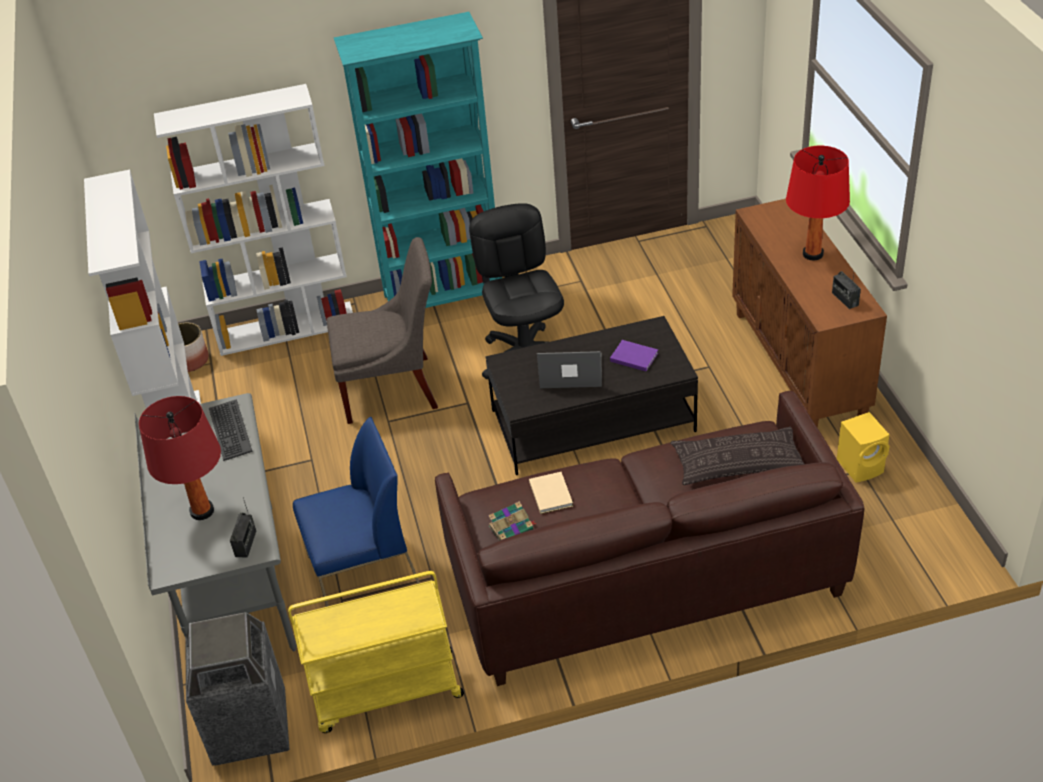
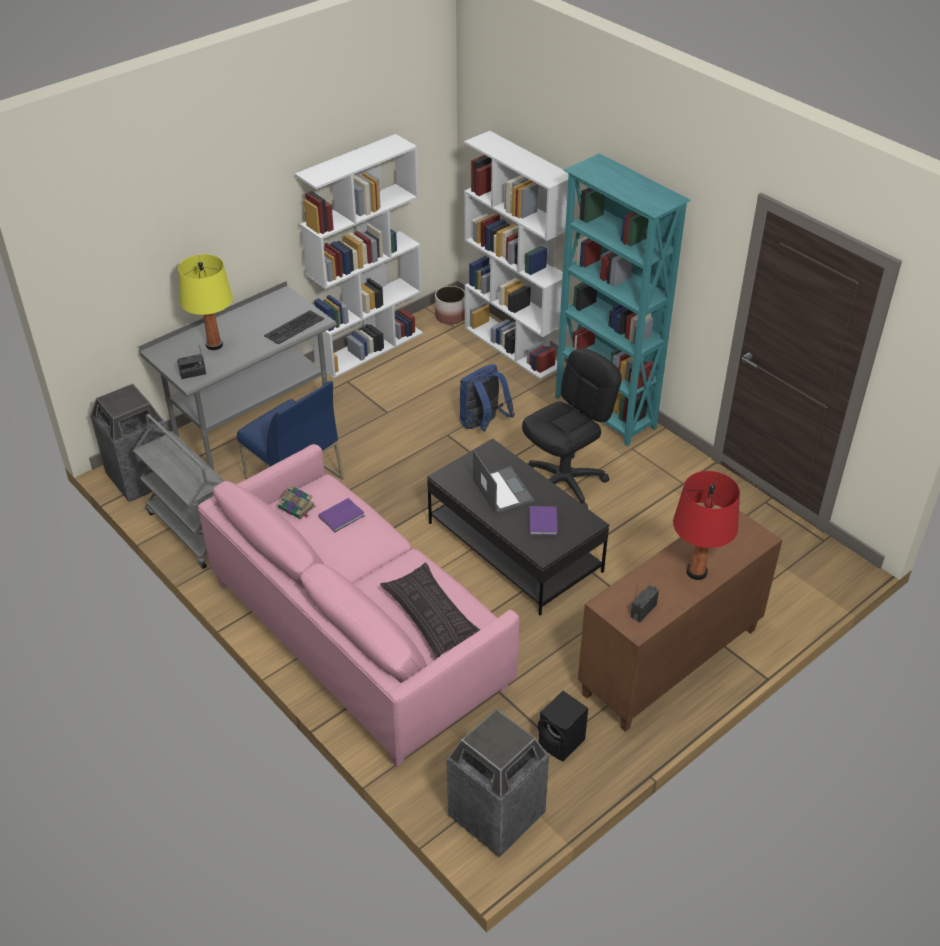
camera: 60 degrees right, 0 degrees up
red table lamp [139,396,221,520] -> yellow table lamp [178,254,233,350]
yellow cart [288,571,464,733] -> grey cart [133,414,225,569]
grey chair [326,237,438,424] -> blue backpack [460,364,515,431]
brown sofa [435,391,864,686] -> pink sofa [198,444,519,767]
beige book [529,472,573,514] -> purple book [318,498,365,532]
yellow speaker [837,412,890,483] -> black speaker [538,691,588,761]
none -> trash can [446,709,549,857]

